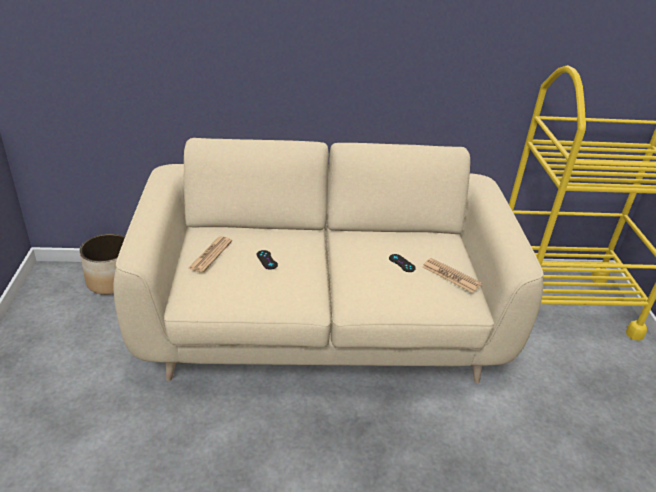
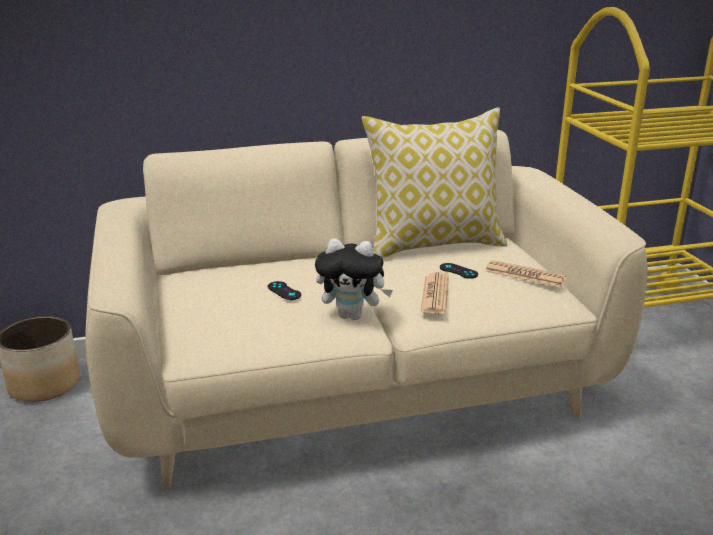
camera: 10 degrees left, 10 degrees down
newspaper [188,236,232,273] -> newspaper moved to [421,272,449,314]
none -> plush toy [315,238,393,320]
none -> pillow [362,107,507,258]

